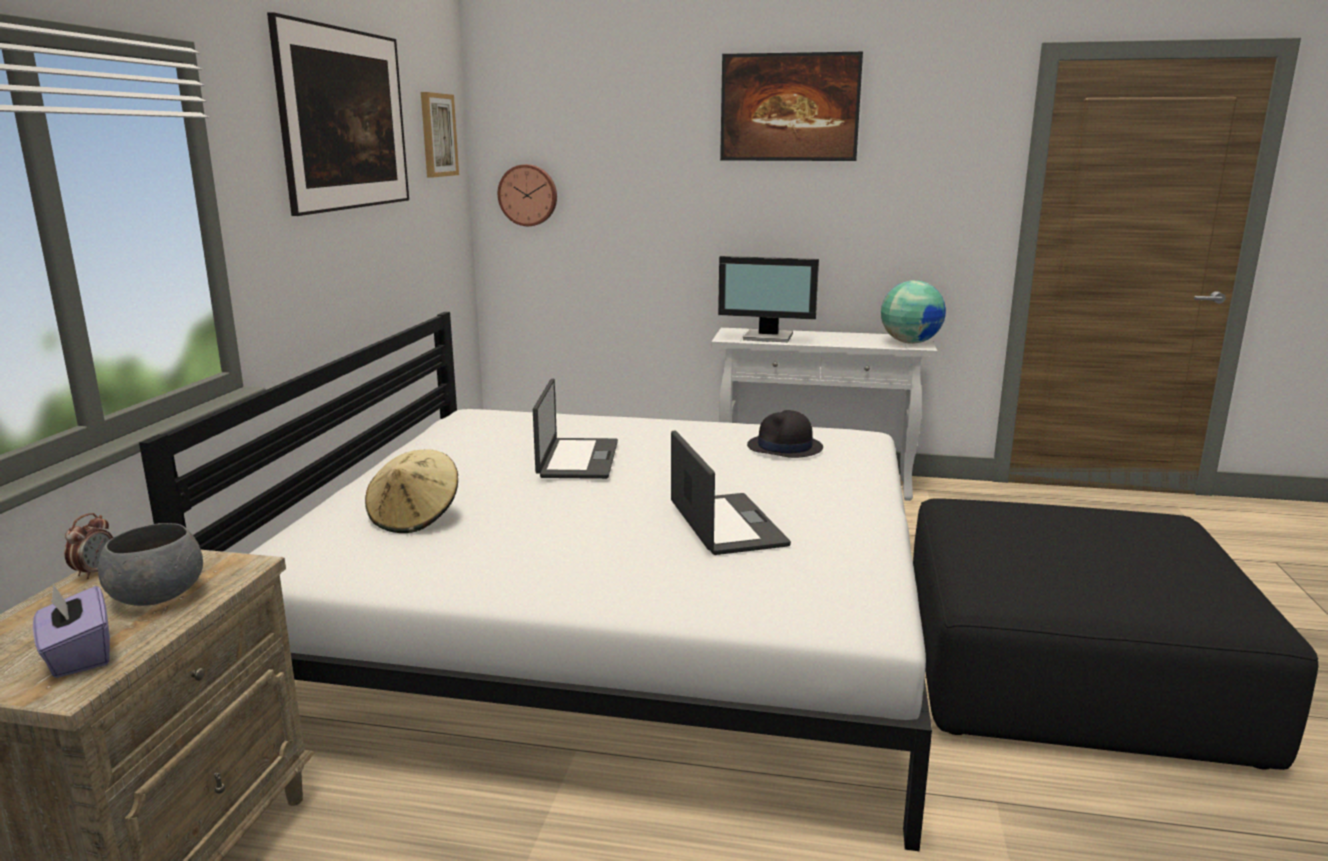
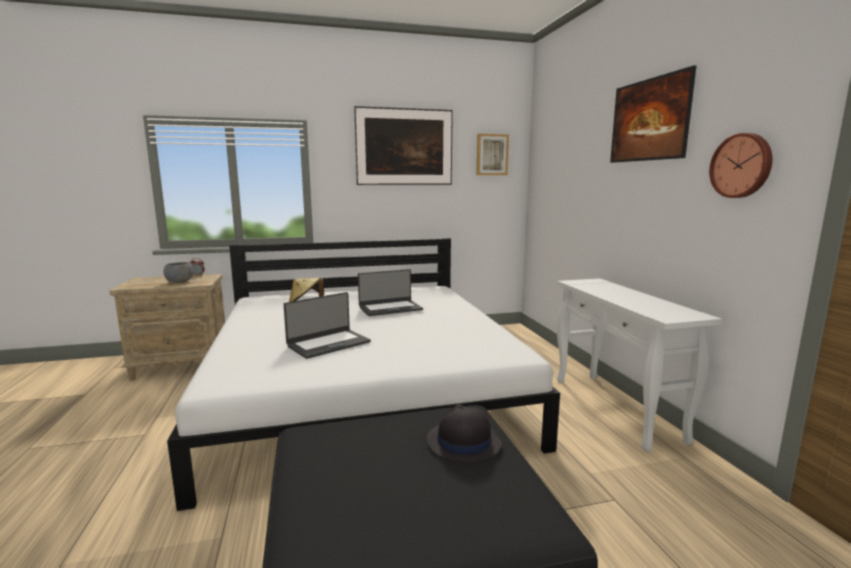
camera: 65 degrees right, 5 degrees down
purple tissue box [33,584,110,678] -> none
wall clock [498,164,557,226] -> wall clock moved to [709,133,772,198]
monitor [718,256,819,342] -> none
black hat [747,410,823,458] -> black hat moved to [427,405,502,462]
globe [881,280,946,344] -> none

